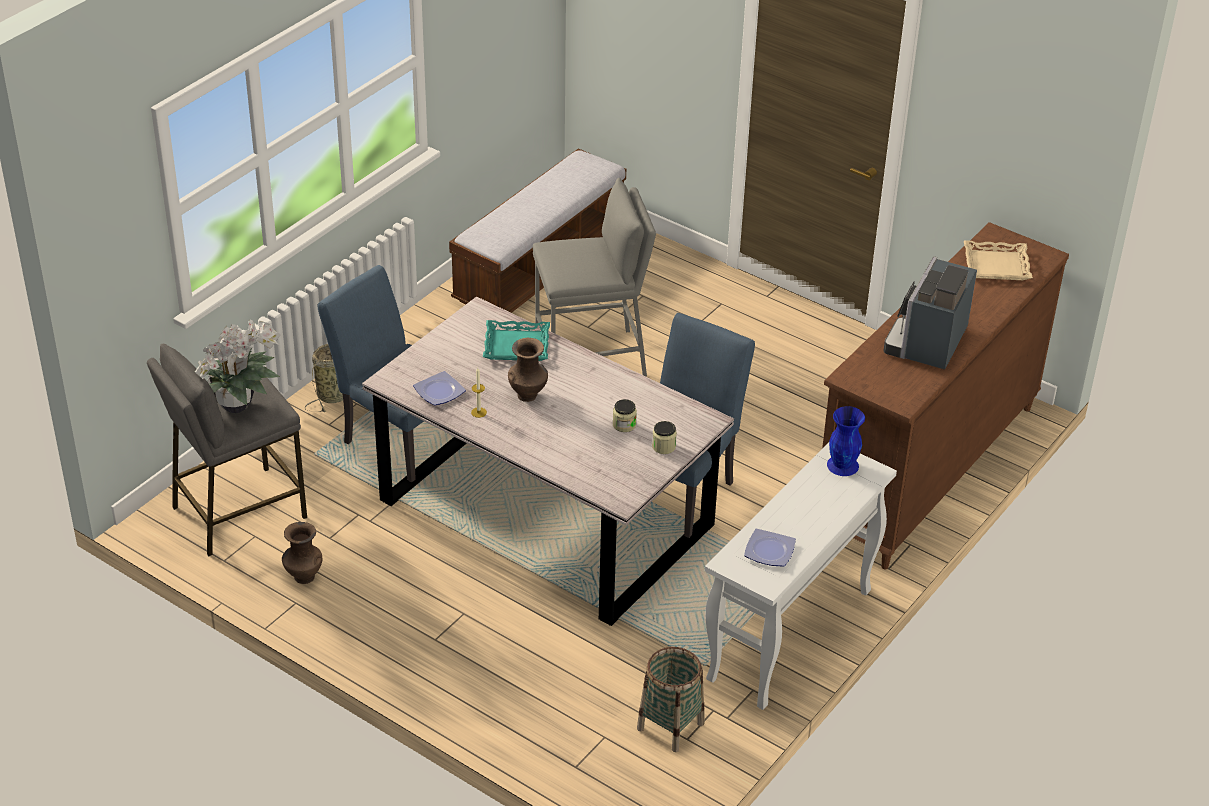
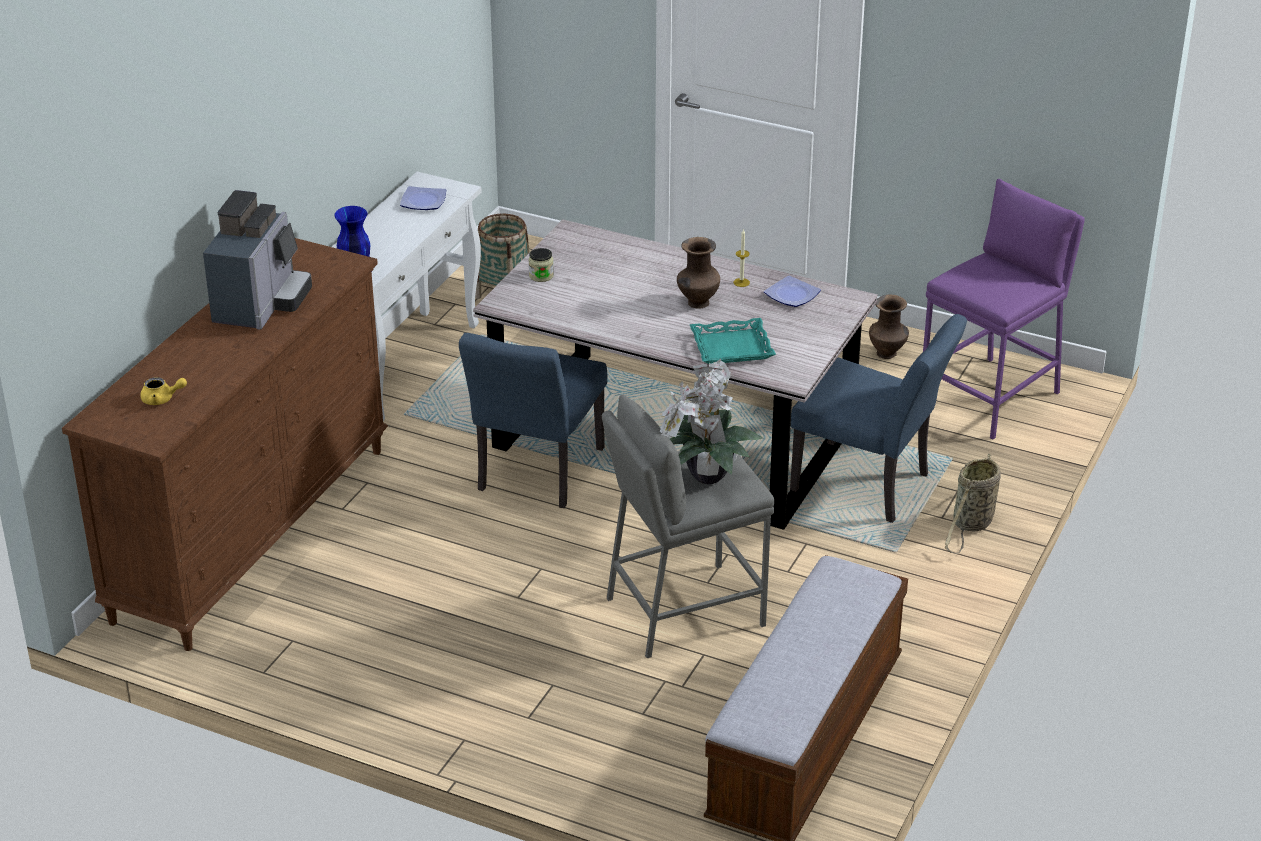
camera: 170 degrees right, 5 degrees down
grey stool [147,343,307,556] -> purple stool [923,179,1085,439]
potted plant [195,319,281,413] -> potted plant moved to [660,359,764,484]
jar [613,399,637,432] -> none
beige tray [964,240,1033,280] -> yellow teapot [140,377,187,405]

